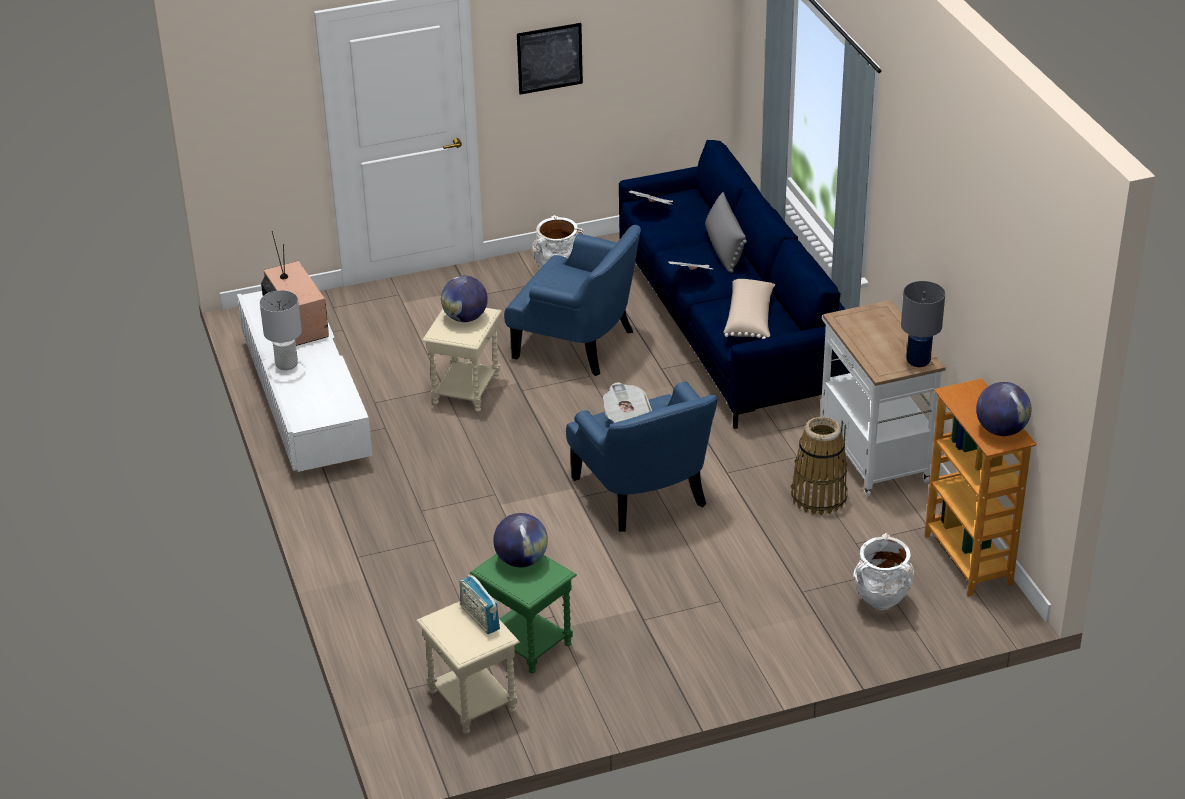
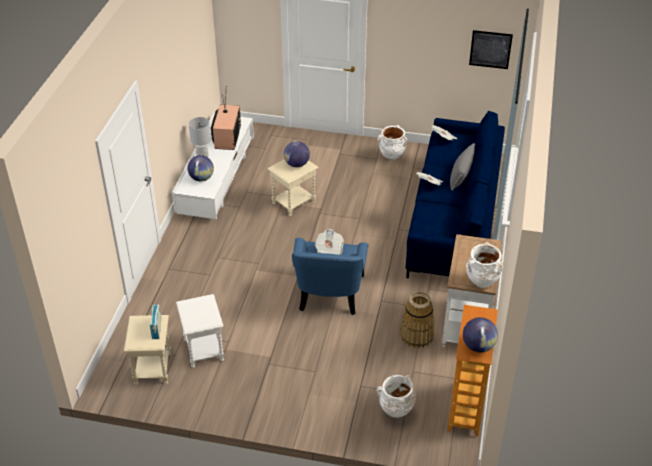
camera: 30 degrees right, 5 degrees up
green side table [470,554,577,673] -> white side table [176,294,224,368]
globe [493,513,548,567] -> globe moved to [187,155,214,181]
blue armchair [504,225,641,376] -> none
picture [517,23,583,95] -> picture moved to [469,30,513,69]
beige pillow [724,279,775,339] -> none
grey table lamp [901,281,945,367] -> white vase [466,241,503,288]

